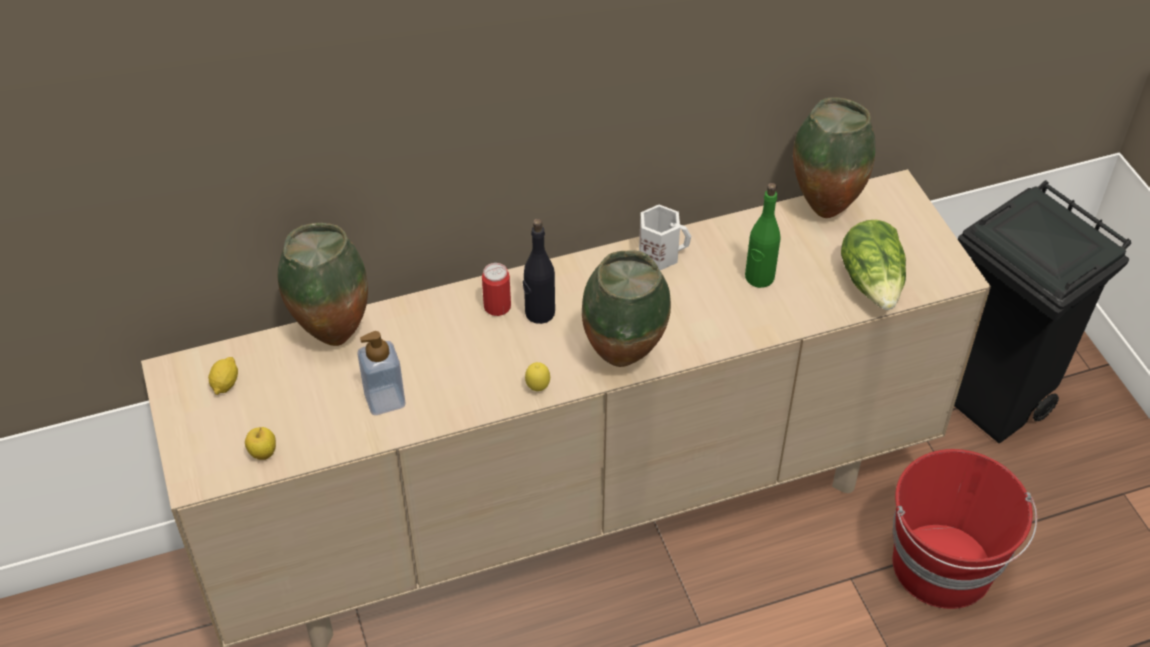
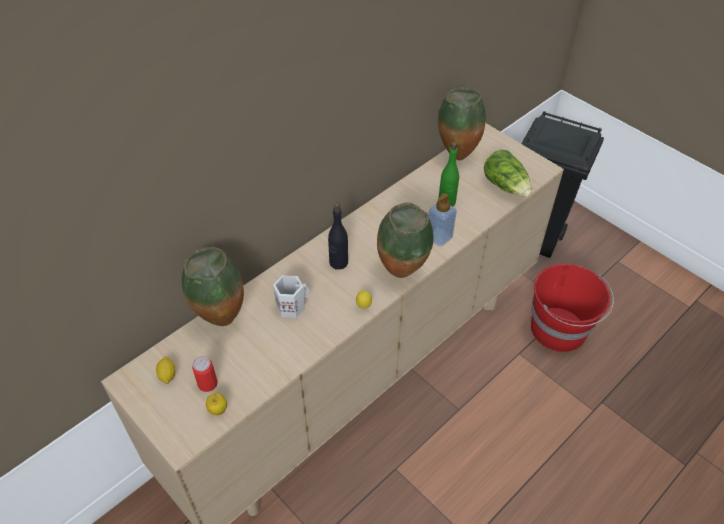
camera: 25 degrees left, 0 degrees up
soap dispenser [357,331,405,415] -> soap dispenser moved to [428,193,457,247]
can [482,263,511,316] -> can moved to [192,356,218,392]
white mug [639,204,691,270] -> white mug moved to [273,275,310,318]

